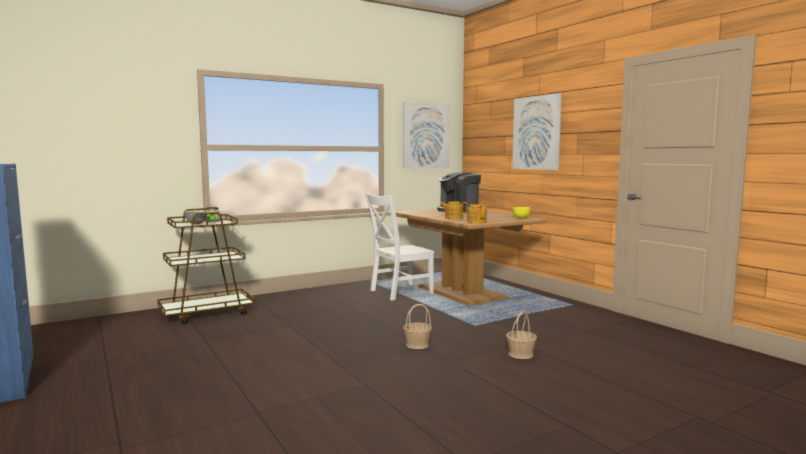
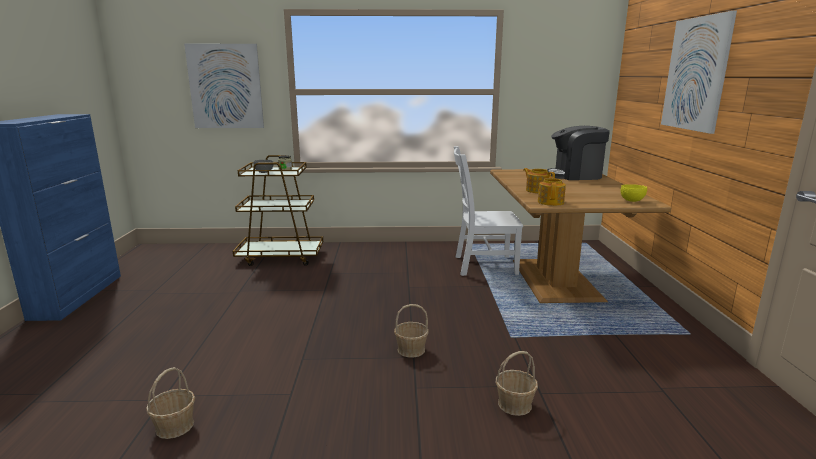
camera: 30 degrees right, 10 degrees up
picture [403,102,450,168] -> picture moved to [184,44,264,128]
none -> basket [146,367,195,439]

